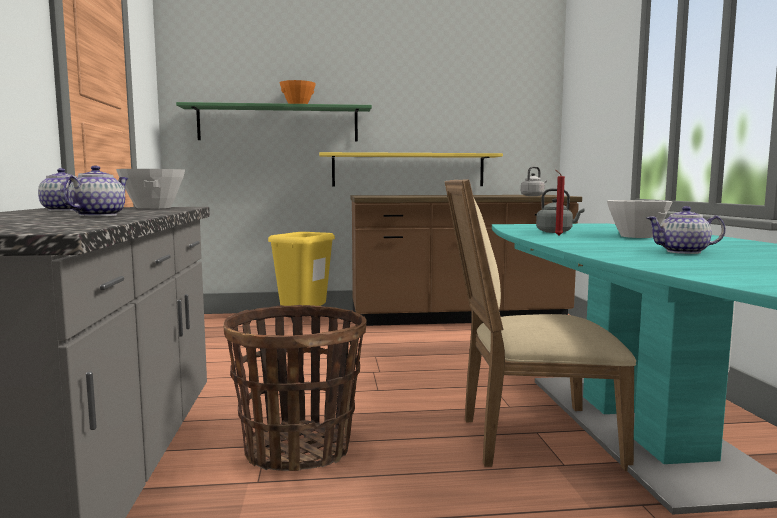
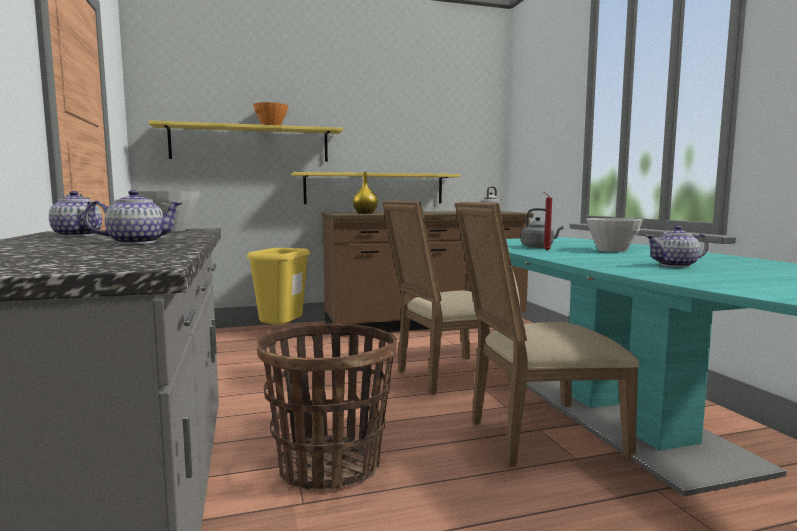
camera: 10 degrees left, 0 degrees up
teapot [60,166,129,216] -> teapot turned 60 degrees clockwise [84,190,183,244]
green shelf [176,102,372,141] -> yellow shelf [148,121,343,162]
none -> yellow vase [353,172,378,214]
none -> beige chair [382,200,512,395]

